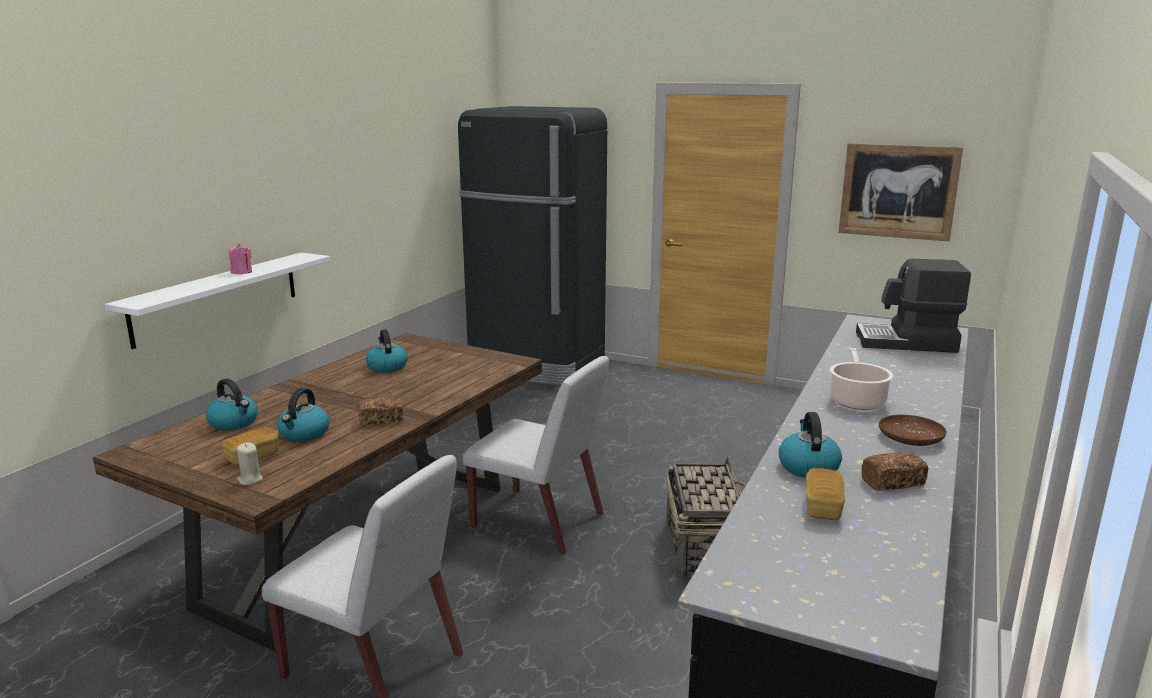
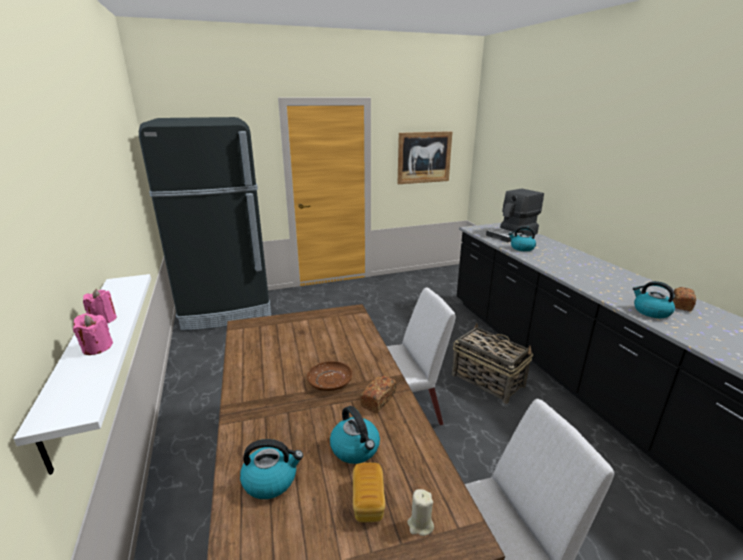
camera: 45 degrees left, 5 degrees up
kettle [366,329,408,373] -> kettle moved to [508,226,536,251]
bread [806,468,845,520] -> none
cooking pot [830,348,893,410] -> none
brown plate [879,415,946,446] -> brown plate moved to [307,361,352,391]
none -> pink candle [73,313,113,355]

